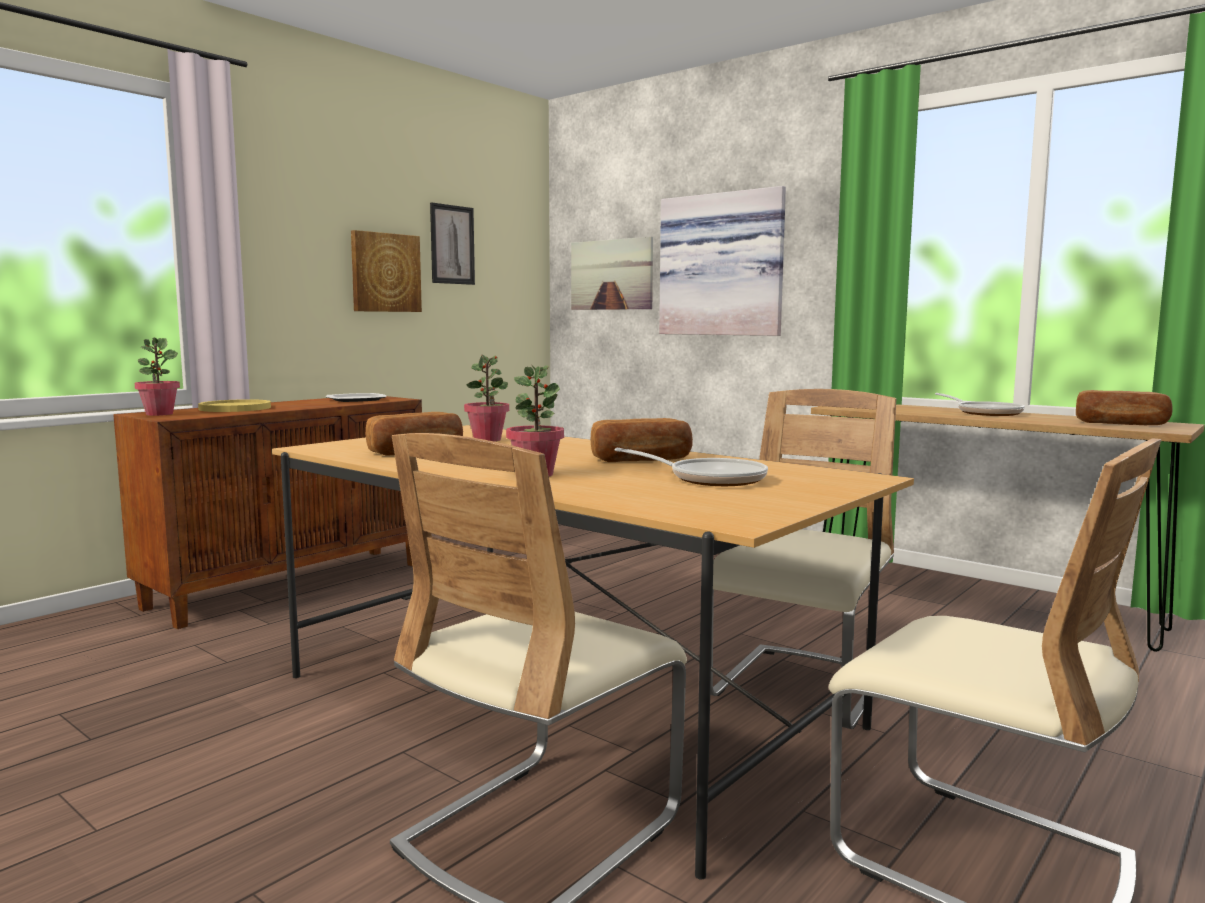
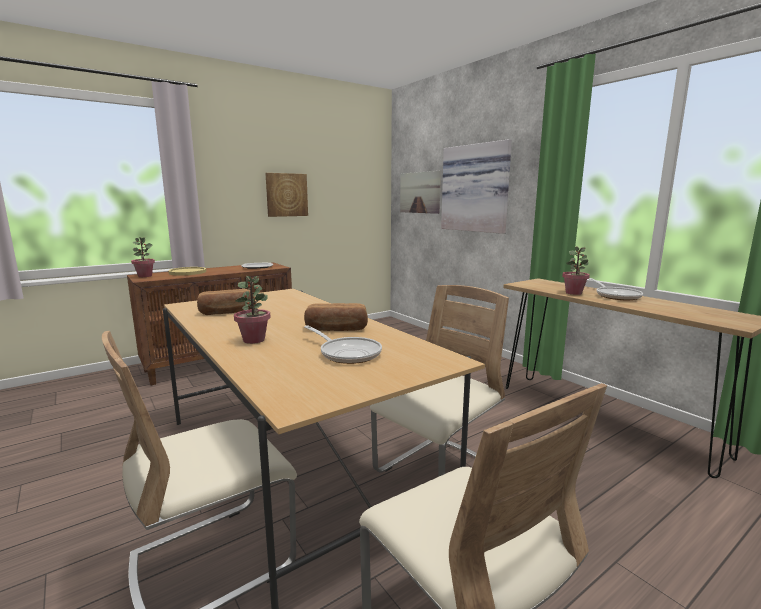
camera: 15 degrees right, 5 degrees up
picture [430,202,475,285] -> none
potted plant [464,354,509,441] -> potted plant moved to [562,246,590,295]
bread [1076,390,1173,425] -> none

